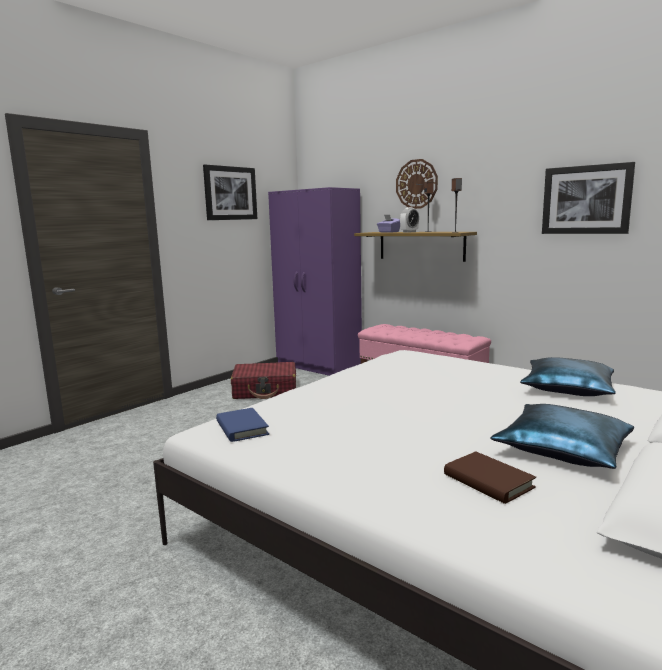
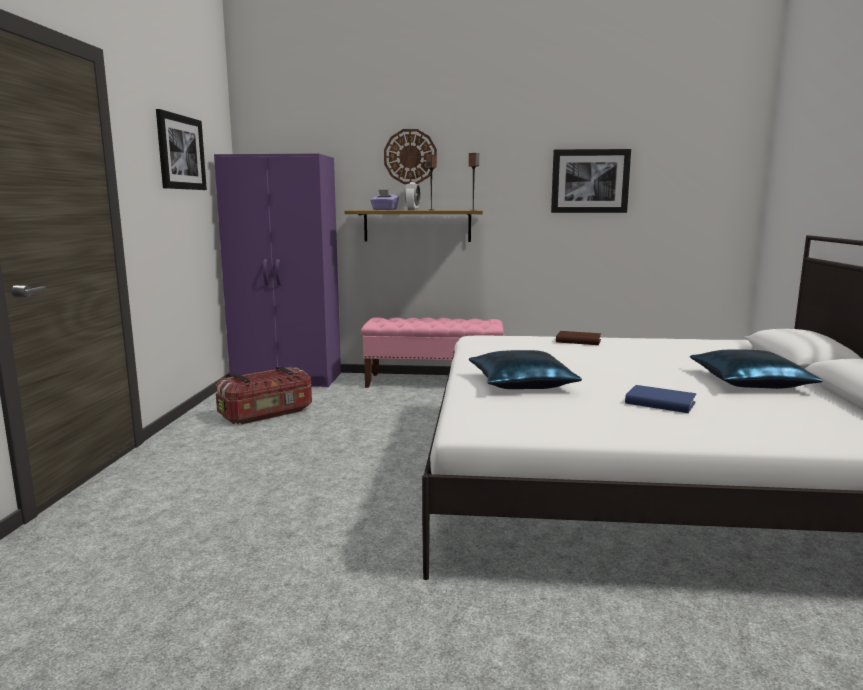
camera: 35 degrees left, 0 degrees up
blue book [216,408,269,442] -> blue book moved to [625,385,696,413]
red suitcase [231,362,296,399] -> storage box [215,366,312,424]
brown book [444,451,536,504] -> brown book moved to [556,331,601,345]
blue pillow [520,357,616,396] -> blue pillow moved to [469,350,582,389]

